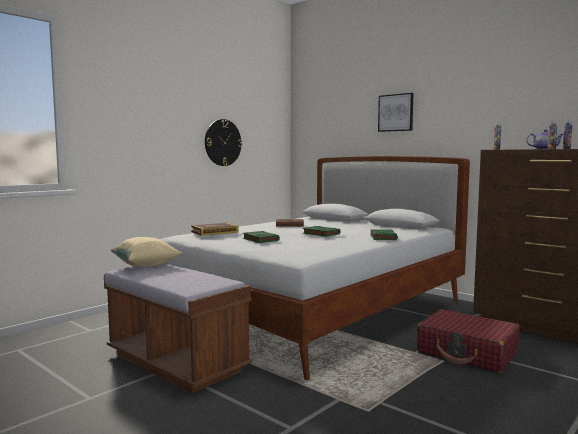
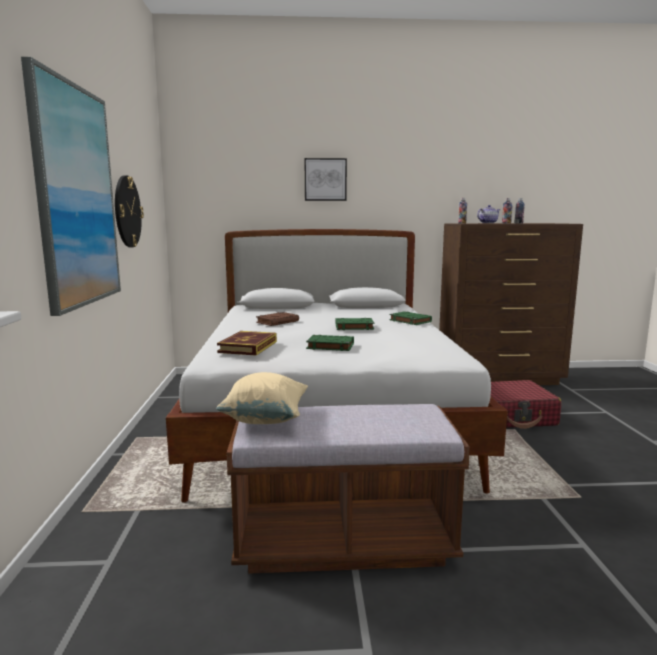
camera: 45 degrees left, 5 degrees up
none -> picture [21,57,121,316]

